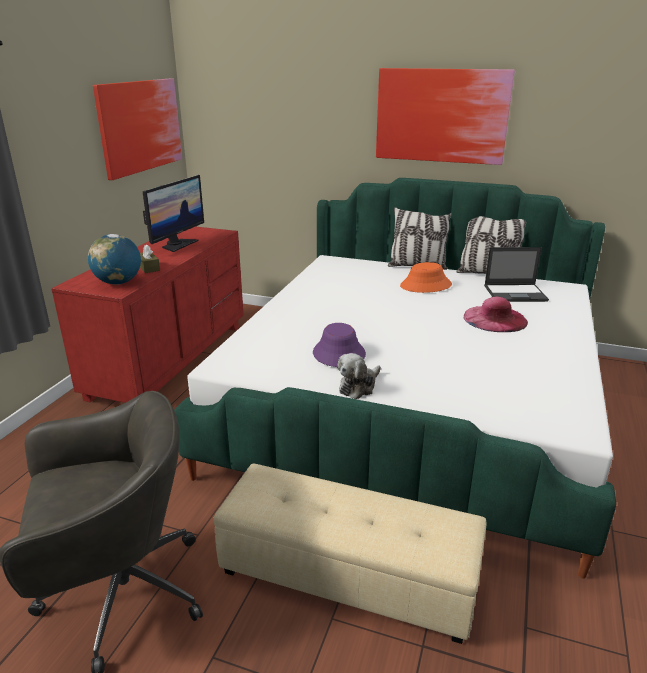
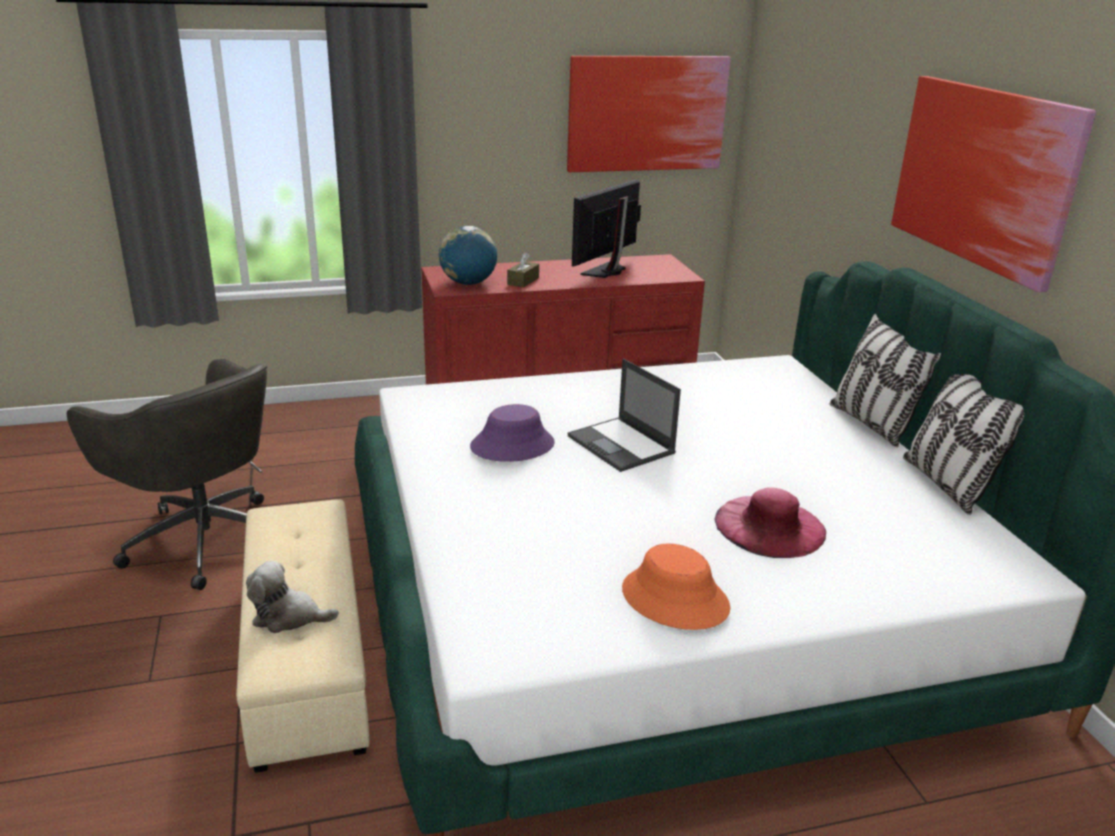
camera: 55 degrees right, 0 degrees up
monitor [143,175,204,252] -> monitor turned 135 degrees clockwise [572,179,641,278]
plush toy [337,353,381,399] -> plush toy moved to [246,561,339,633]
orange hat [400,262,452,293] -> orange hat moved to [622,544,730,630]
laptop [484,247,549,302] -> laptop moved to [568,359,681,472]

